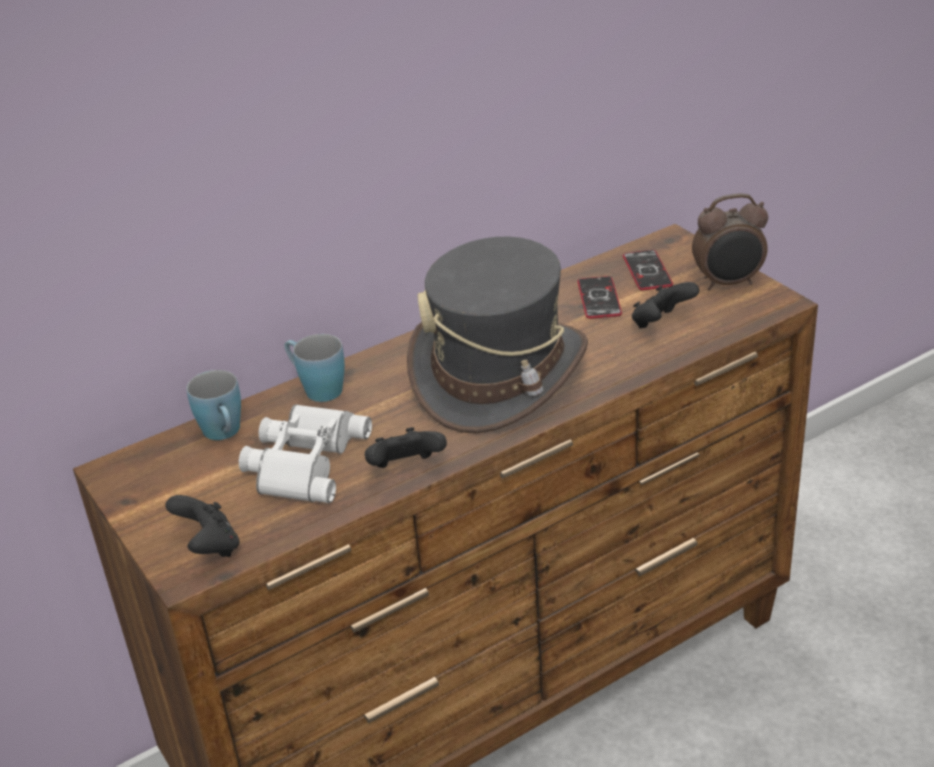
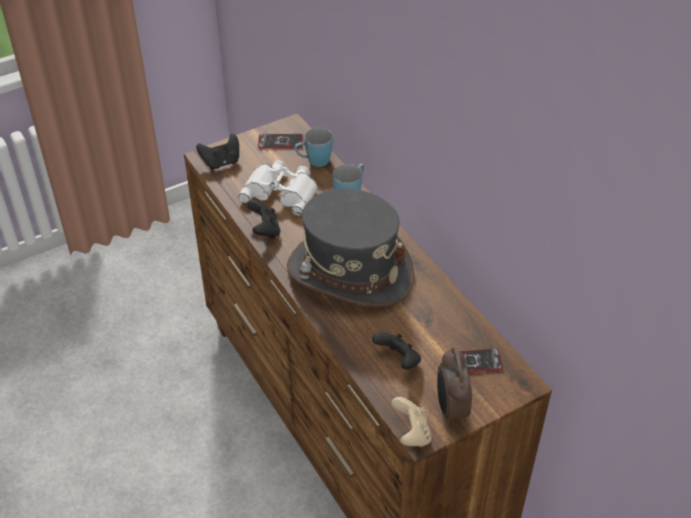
camera: 90 degrees right, 10 degrees up
phone [577,276,622,319] -> phone moved to [258,134,303,148]
none -> beige game controller [392,397,431,447]

